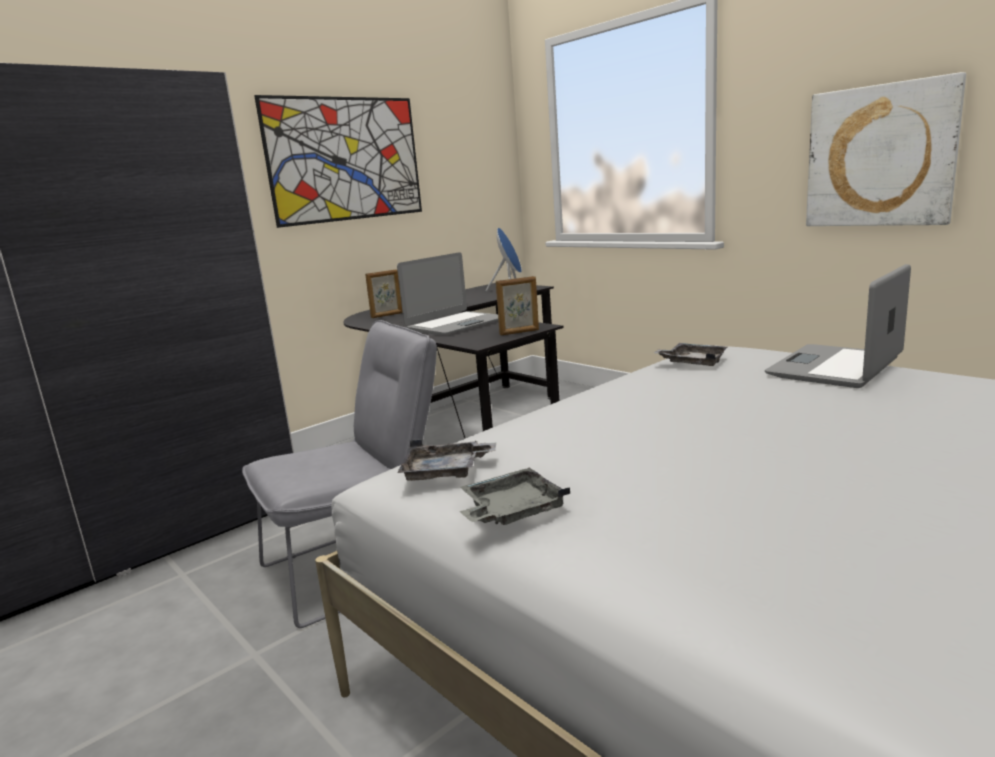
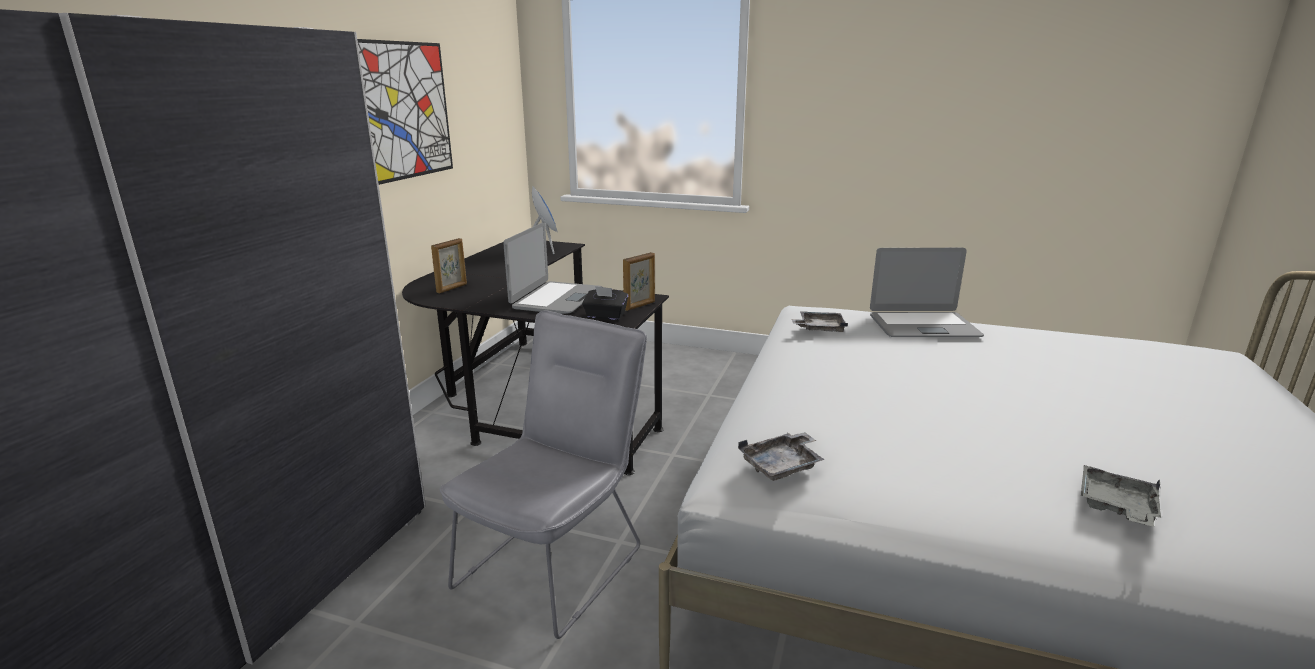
camera: 30 degrees left, 5 degrees up
grey tray [460,468,570,525] -> grey tray moved to [1081,465,1161,527]
laptop [765,264,911,388] -> laptop turned 105 degrees counterclockwise [870,248,984,337]
picture [806,72,966,226] -> none
none -> black tissue box [582,286,628,320]

